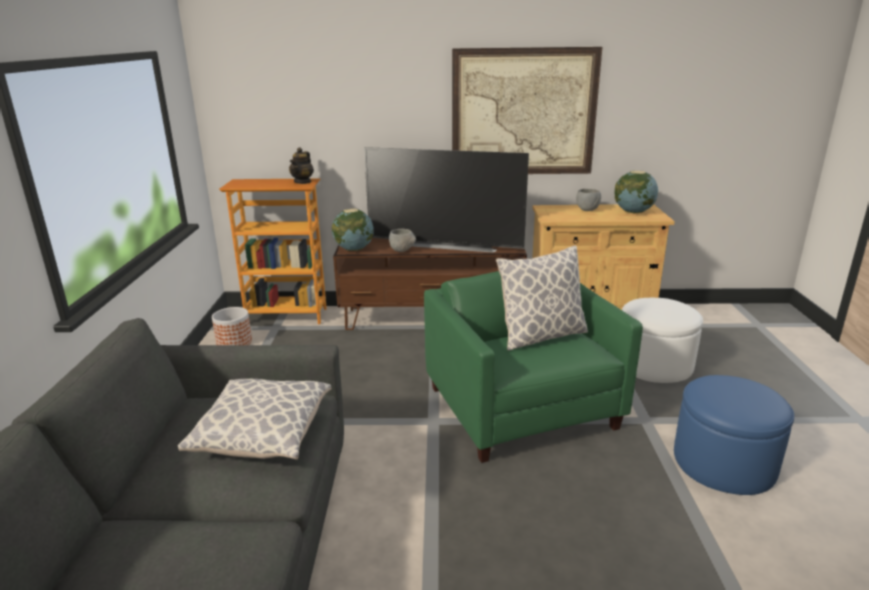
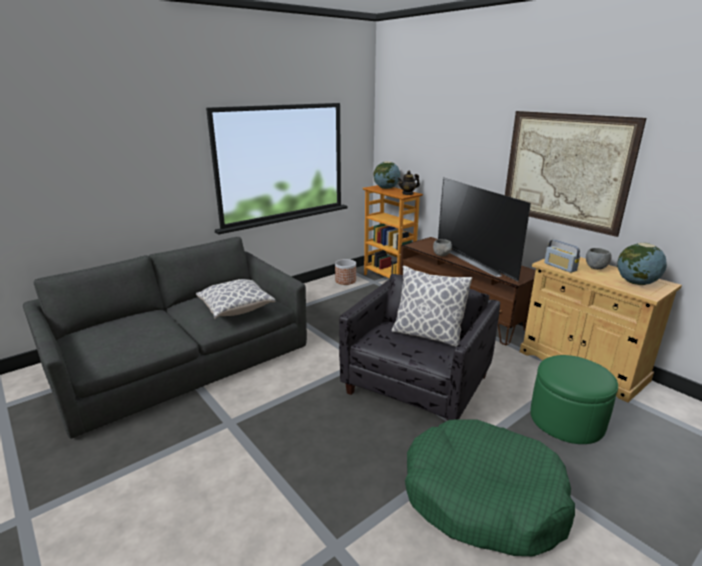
camera: 50 degrees right, 0 degrees up
globe [332,208,374,251] -> globe moved to [374,161,400,189]
green armchair [424,271,643,463] -> grey armchair [339,274,500,421]
white ottoman [622,298,703,383] -> green ottoman [530,355,618,444]
blue ottoman [674,375,794,495] -> green dog bed [405,419,575,556]
none -> radio [544,240,580,273]

